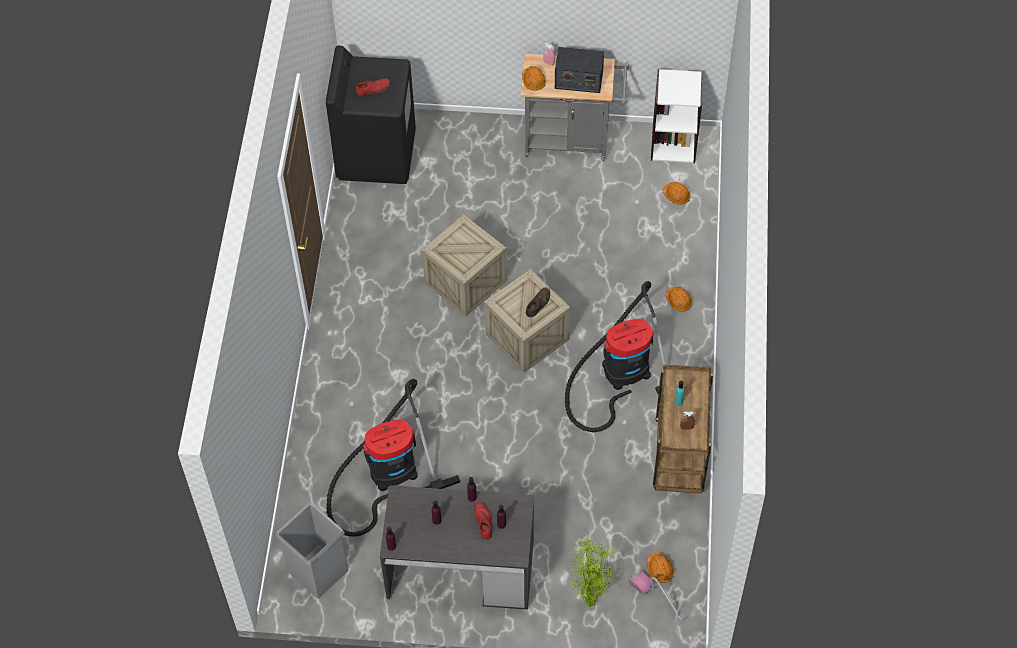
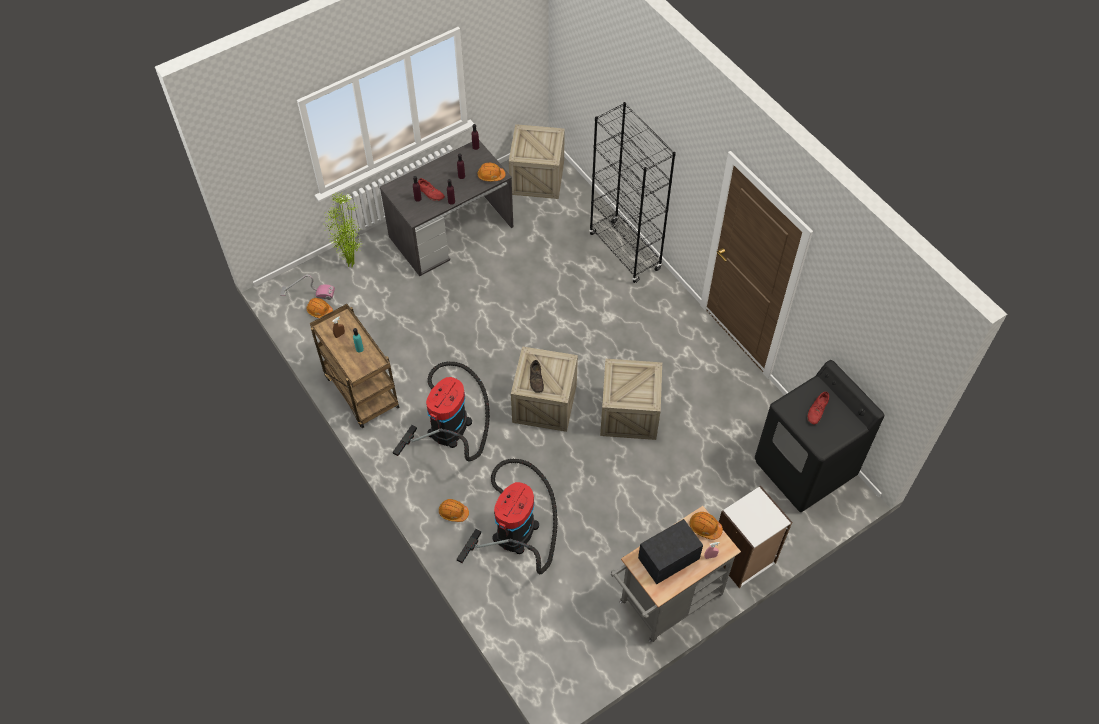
camera: 140 degrees right, 0 degrees up
grey trash can [276,502,348,599] -> crate [509,124,565,199]
vacuum cleaner [326,379,460,537] -> vacuum cleaner moved to [457,459,558,574]
white bookcase [651,69,703,163] -> white bookcase moved to [719,486,792,588]
orange hard hat [663,182,691,205] -> orange hard hat moved to [478,163,506,182]
none -> black bookcase [589,102,676,283]

